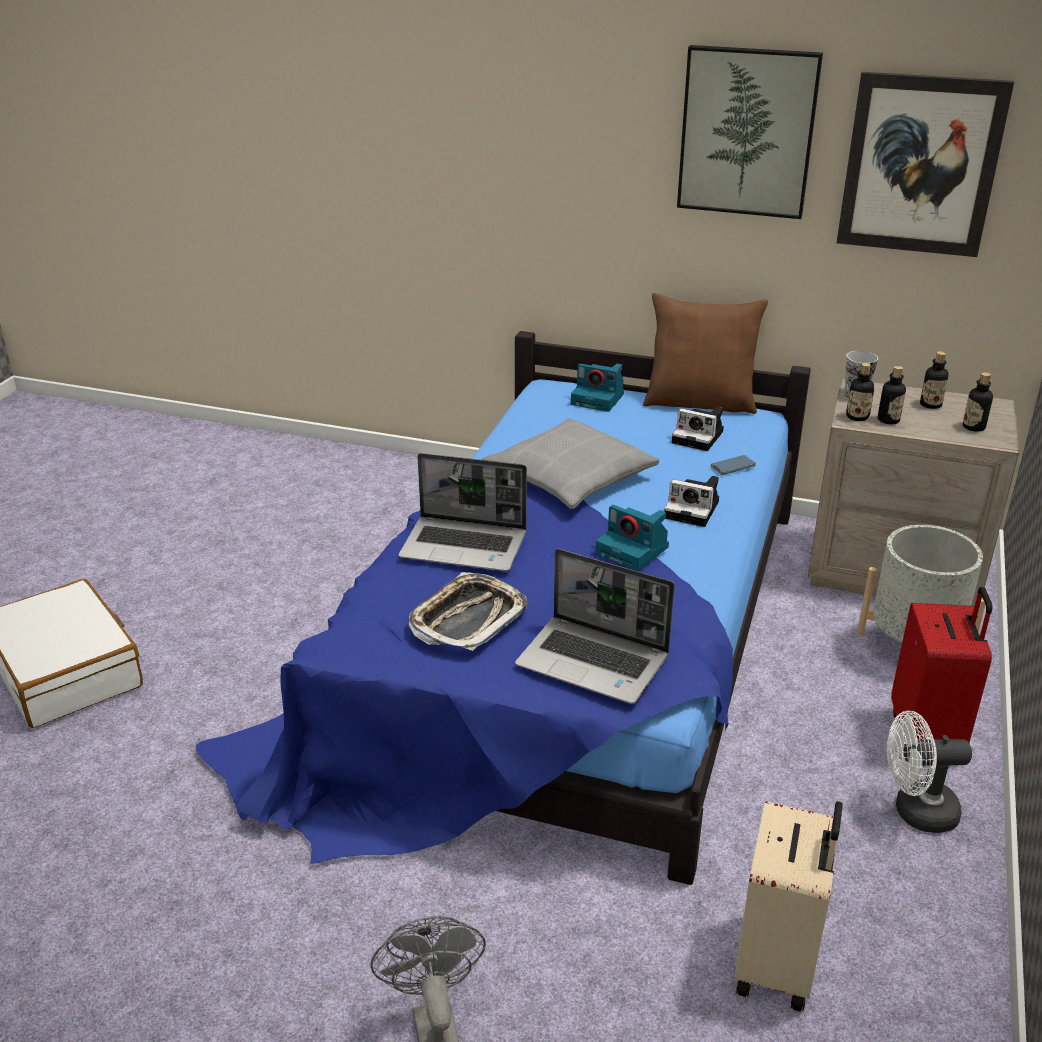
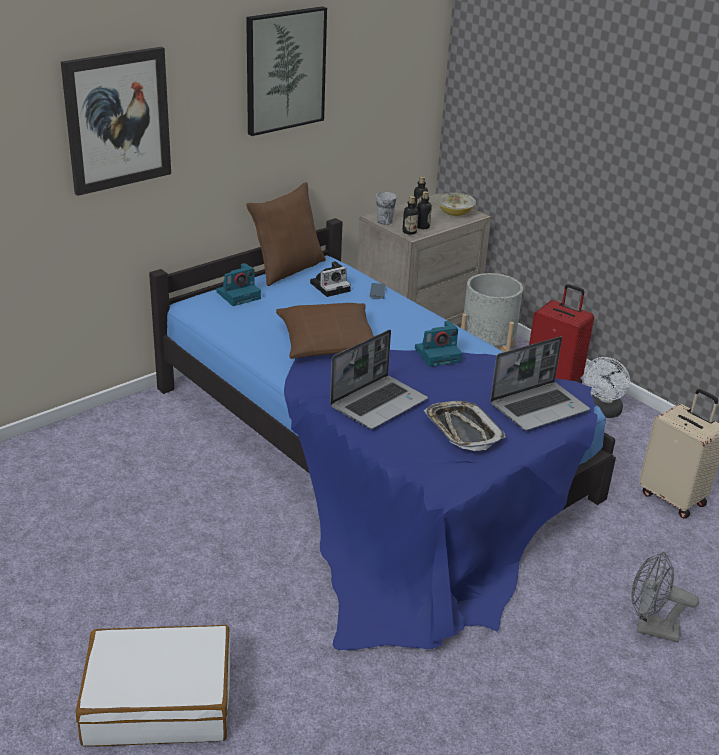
camera: 60 degrees left, 0 degrees up
grey pillow [482,419,659,509] -> brown pillow [276,303,374,359]
camera [664,476,719,527] -> none
picture [837,72,1014,257] -> picture moved to [61,47,171,196]
bottle [963,372,993,432] -> bowl [436,193,476,216]

